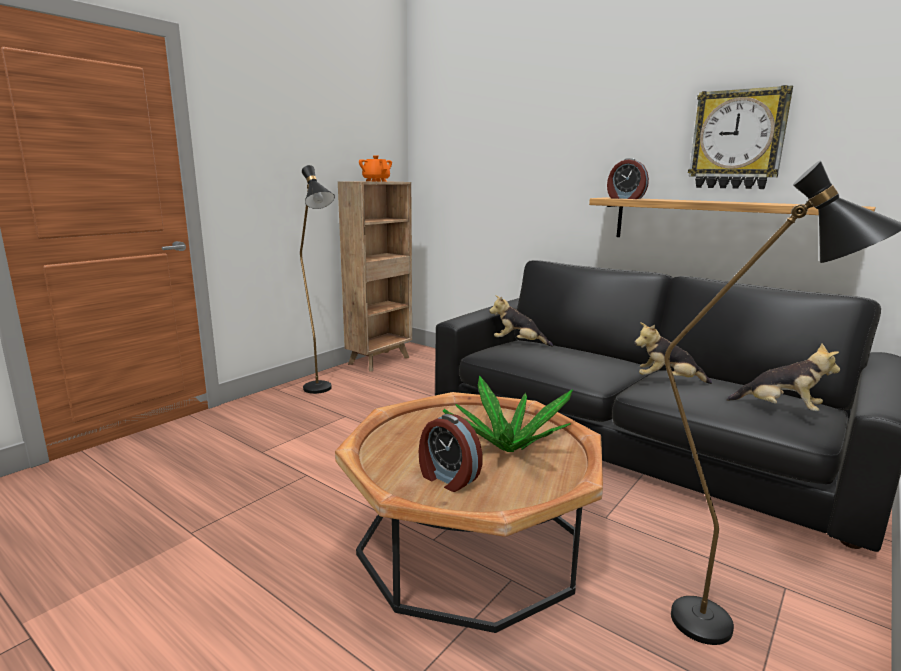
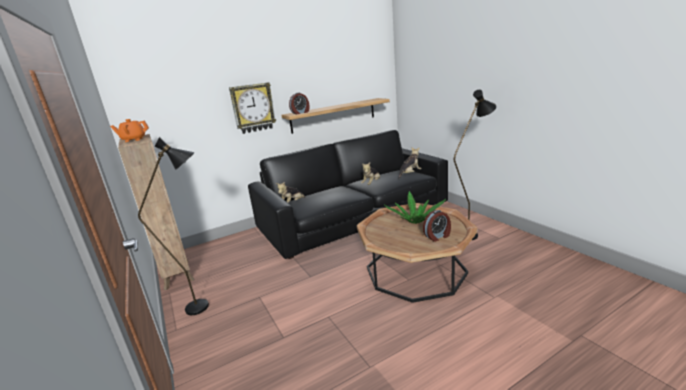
camera: 65 degrees left, 5 degrees up
wall clock [688,85,793,189] -> wall clock moved to [229,82,276,134]

